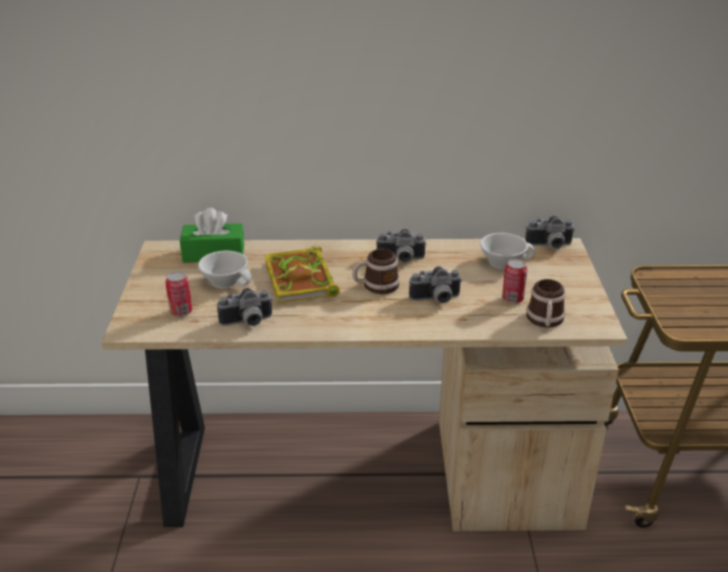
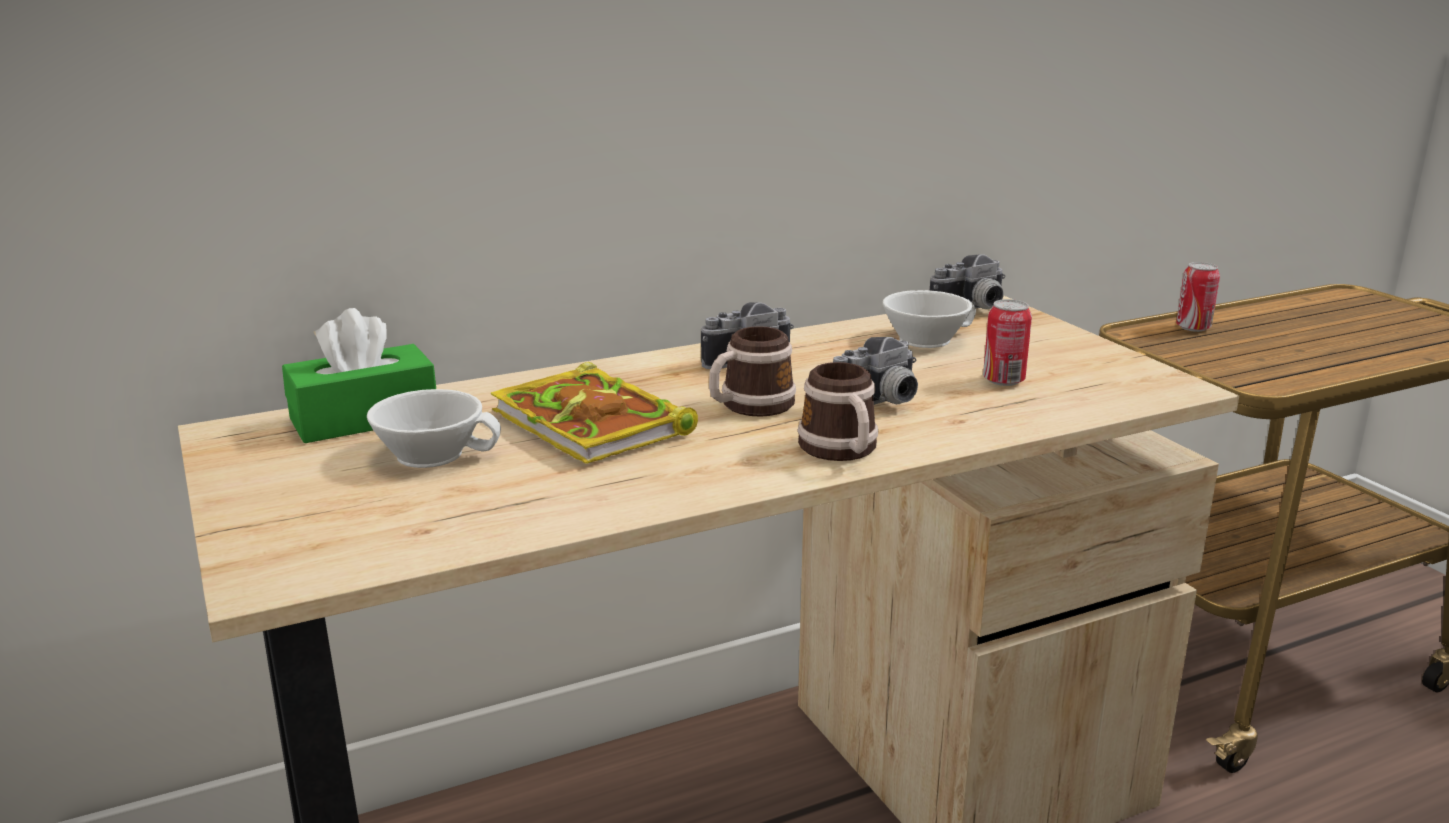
camera: 25 degrees left, 10 degrees down
can [165,271,192,317] -> can moved to [1176,262,1220,332]
camera [217,288,273,326] -> none
mug [526,279,566,328] -> mug moved to [797,362,878,461]

